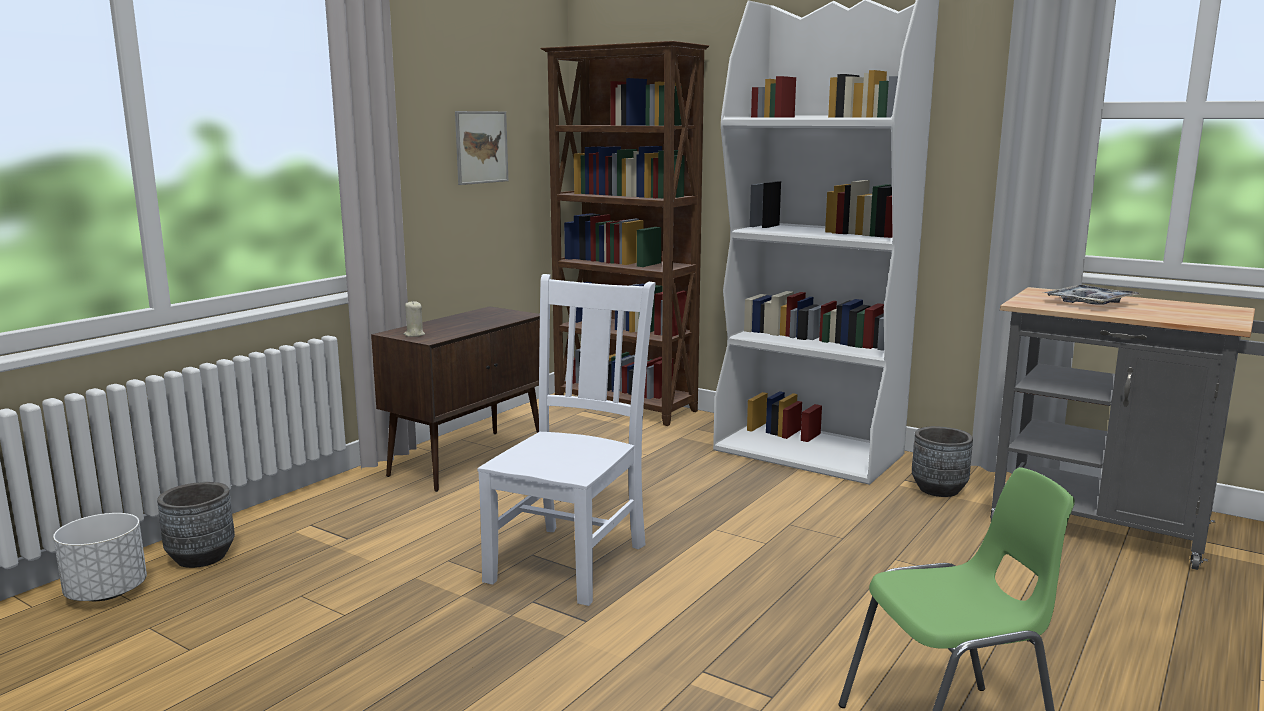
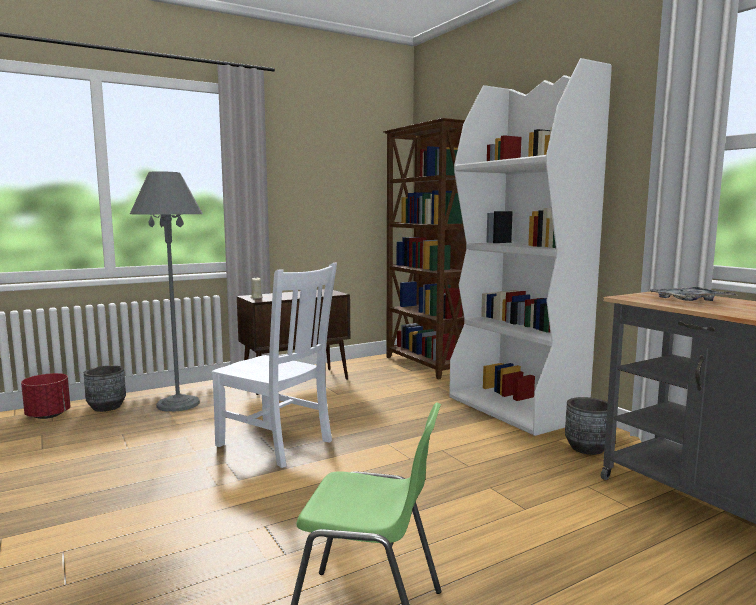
camera: 25 degrees right, 5 degrees down
white planter [53,513,147,601] -> red planter [21,373,71,419]
picture [455,111,508,185] -> none
white chair [478,274,656,606] -> white chair turned 75 degrees clockwise [211,262,337,468]
none -> grey floor lamp [130,171,203,412]

